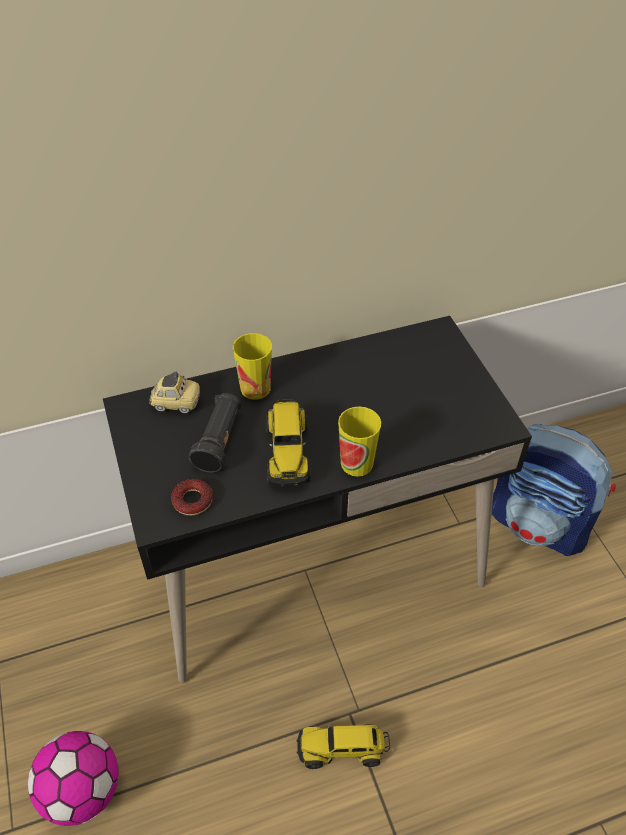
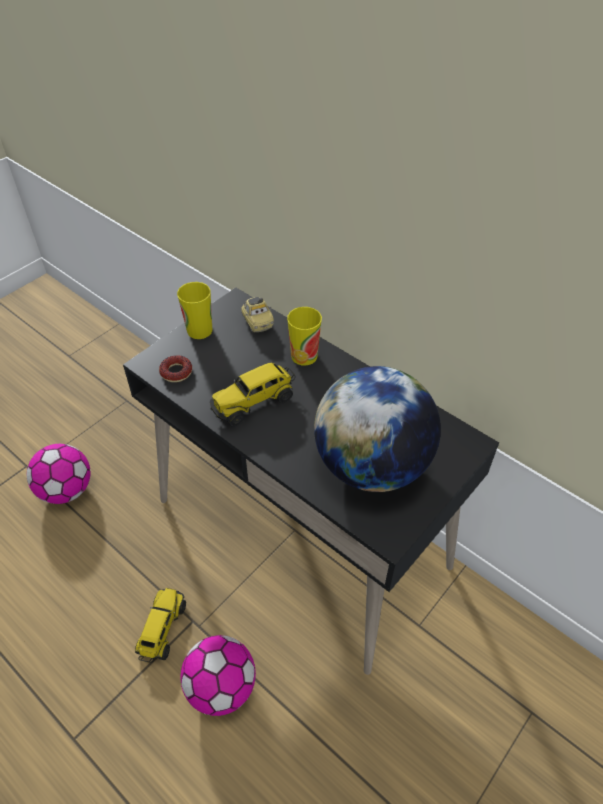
camera: 60 degrees right, 0 degrees up
black flashlight [188,393,242,473] -> none
toy truck [296,724,390,769] -> toy truck turned 45 degrees clockwise [135,588,186,663]
cup [338,406,381,477] -> cup moved to [177,282,212,339]
backpack [492,424,616,556] -> none
none -> football [181,635,256,716]
none -> globe [314,366,441,492]

